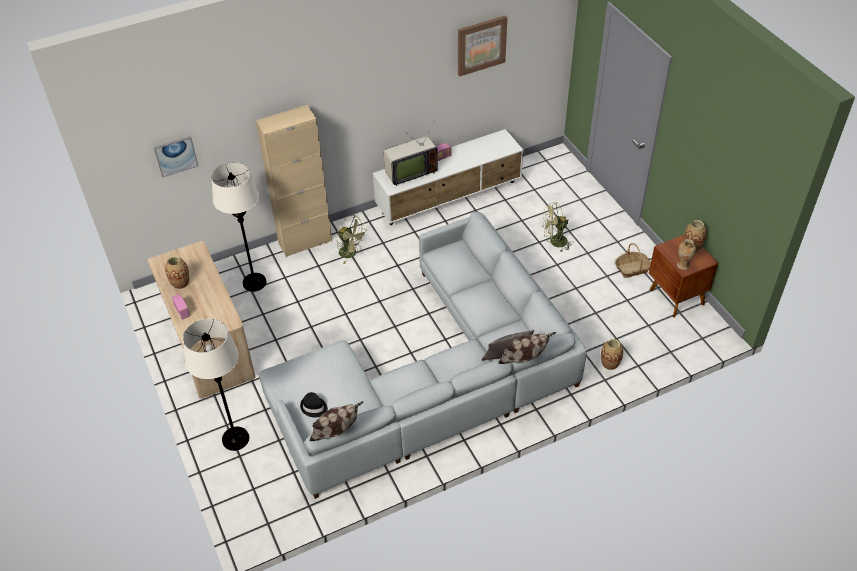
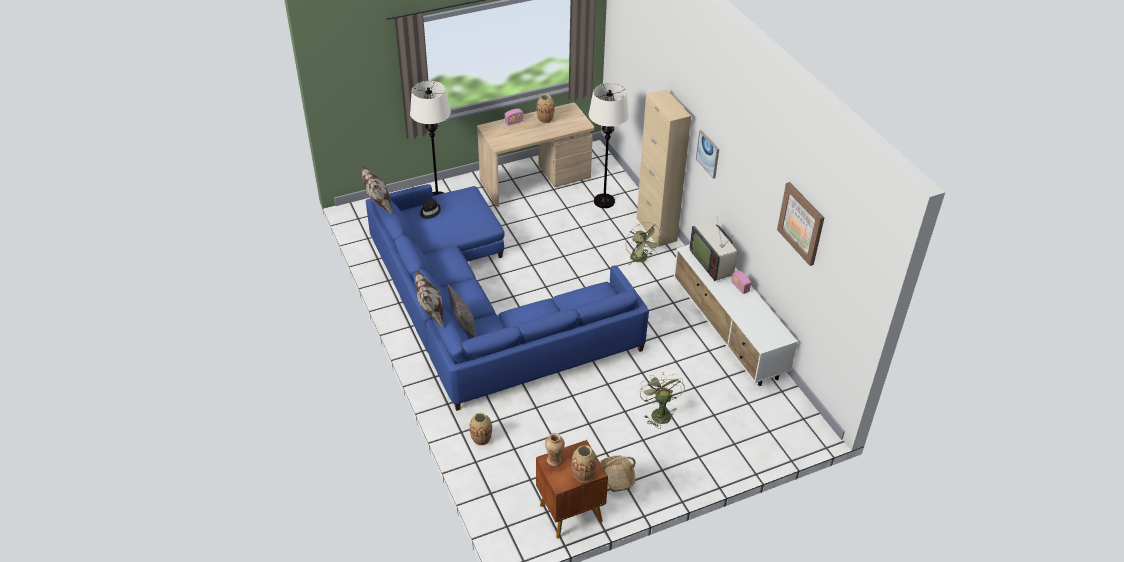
camera: 90 degrees right, 5 degrees down
picture [154,136,198,177] -> picture moved to [696,130,719,179]
grey sofa [258,212,587,499] -> blue sofa [366,184,649,411]
green fan [337,215,368,264] -> green fan turned 60 degrees counterclockwise [626,222,661,265]

